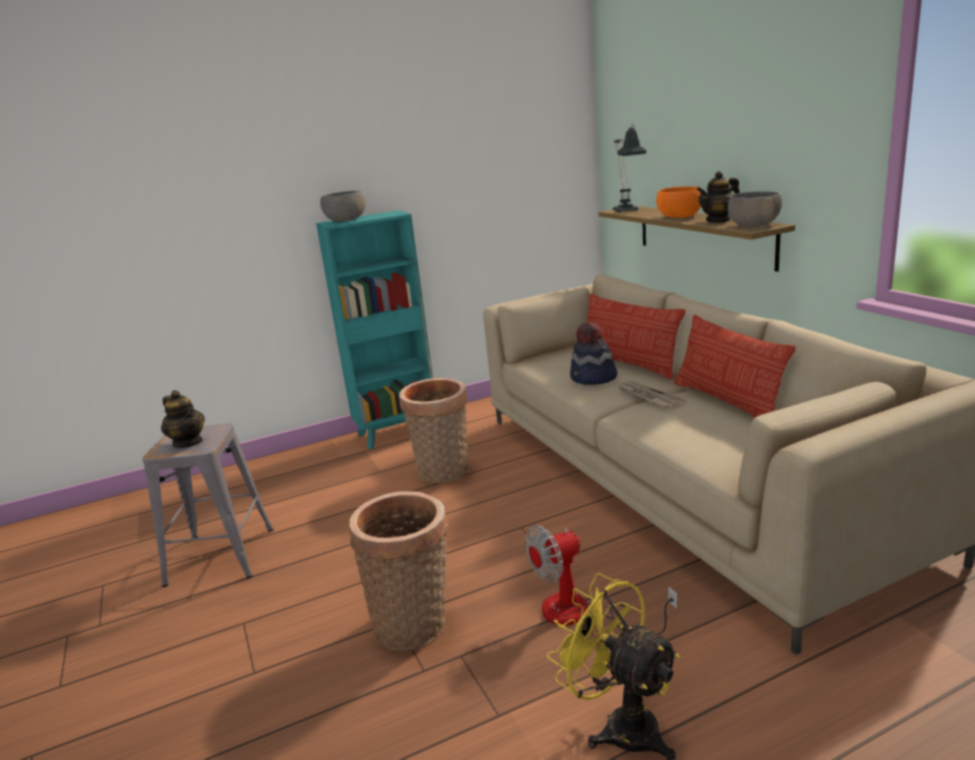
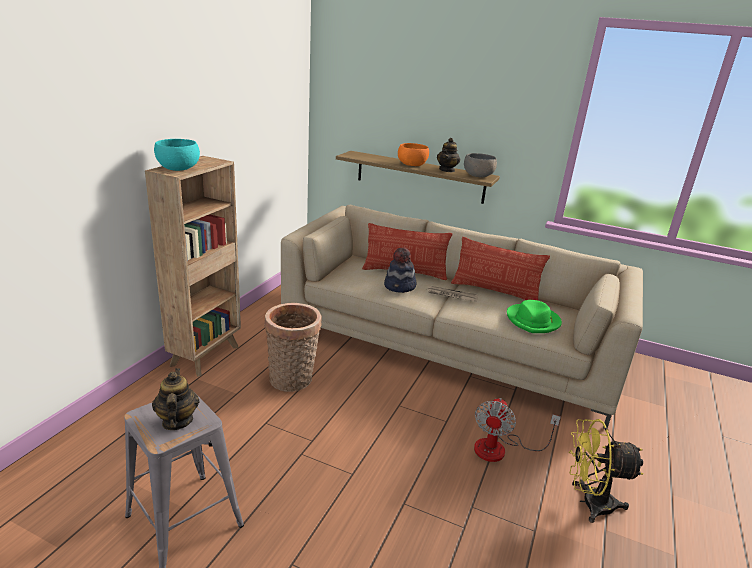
camera: 45 degrees left, 5 degrees up
teapot [161,390,205,448] -> teapot turned 105 degrees counterclockwise [152,368,199,430]
turquoise bookcase [316,210,433,449] -> brown bookcase [145,156,241,377]
grey bowl [320,191,366,222] -> turquoise bowl [154,139,200,171]
basket [349,491,448,651] -> none
table lamp [612,124,647,213] -> none
none -> green hat [507,300,562,333]

